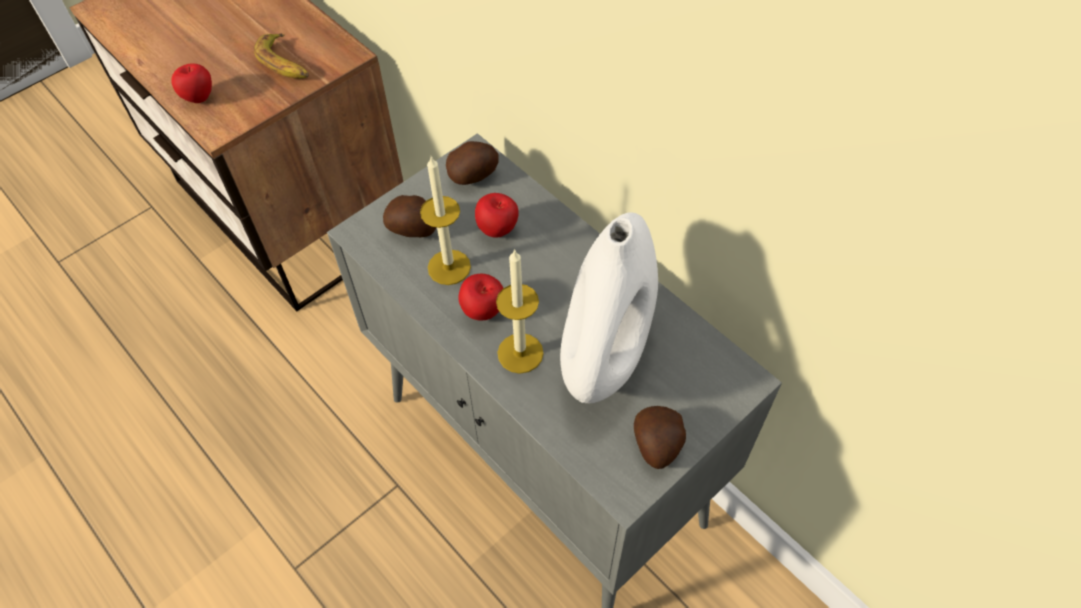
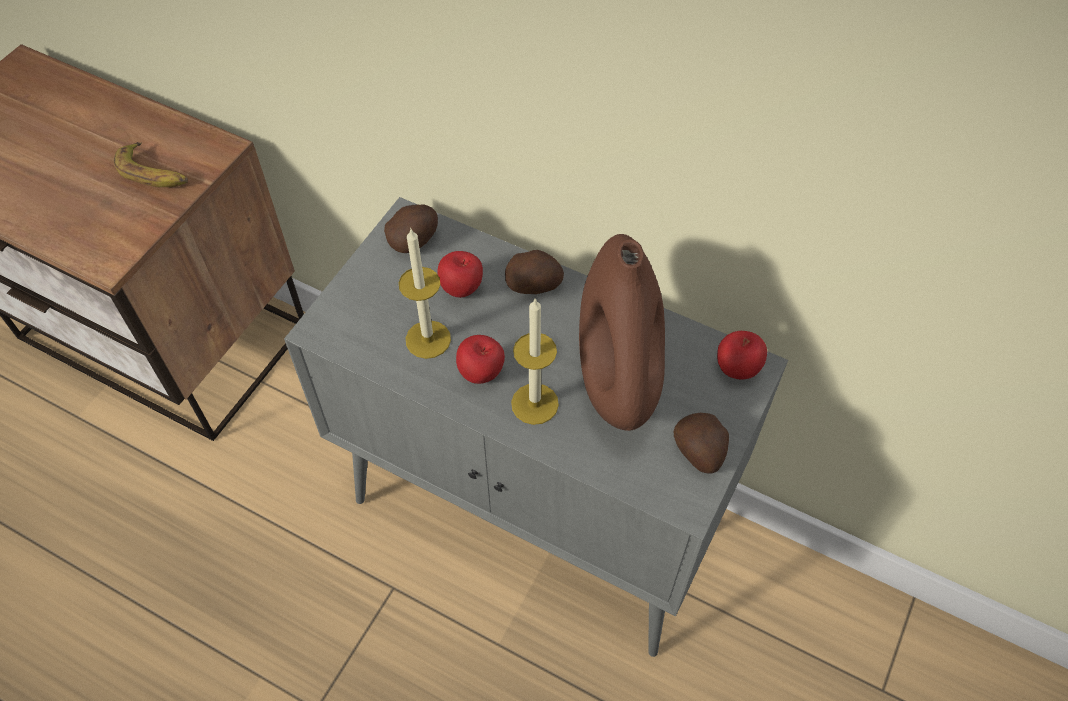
camera: 20 degrees left, 0 degrees up
apple [171,64,212,103] -> apple moved to [717,331,767,379]
potato [383,195,436,237] -> potato moved to [505,250,564,294]
white vase [560,212,658,403] -> brown vase [579,234,665,431]

